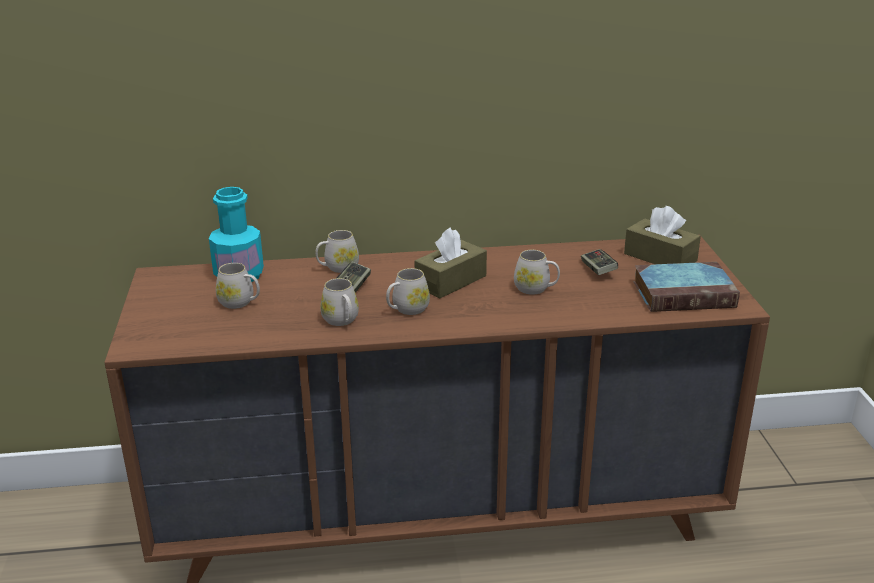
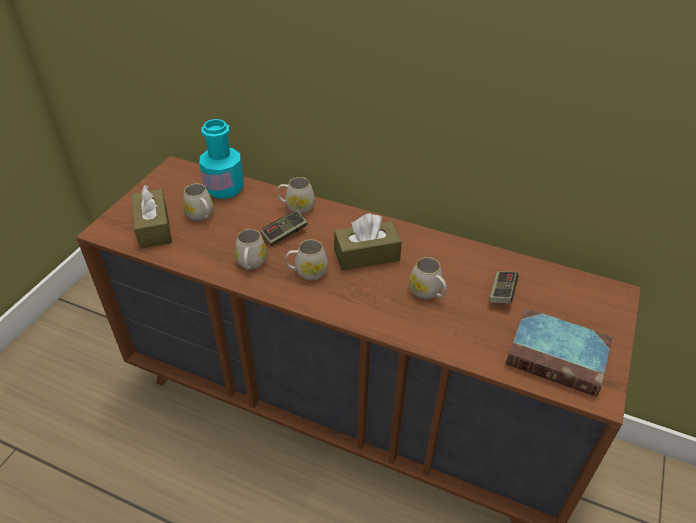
camera: 30 degrees right, 15 degrees up
brown tissue box [624,206,701,264] -> brown tissue box moved to [131,185,172,249]

